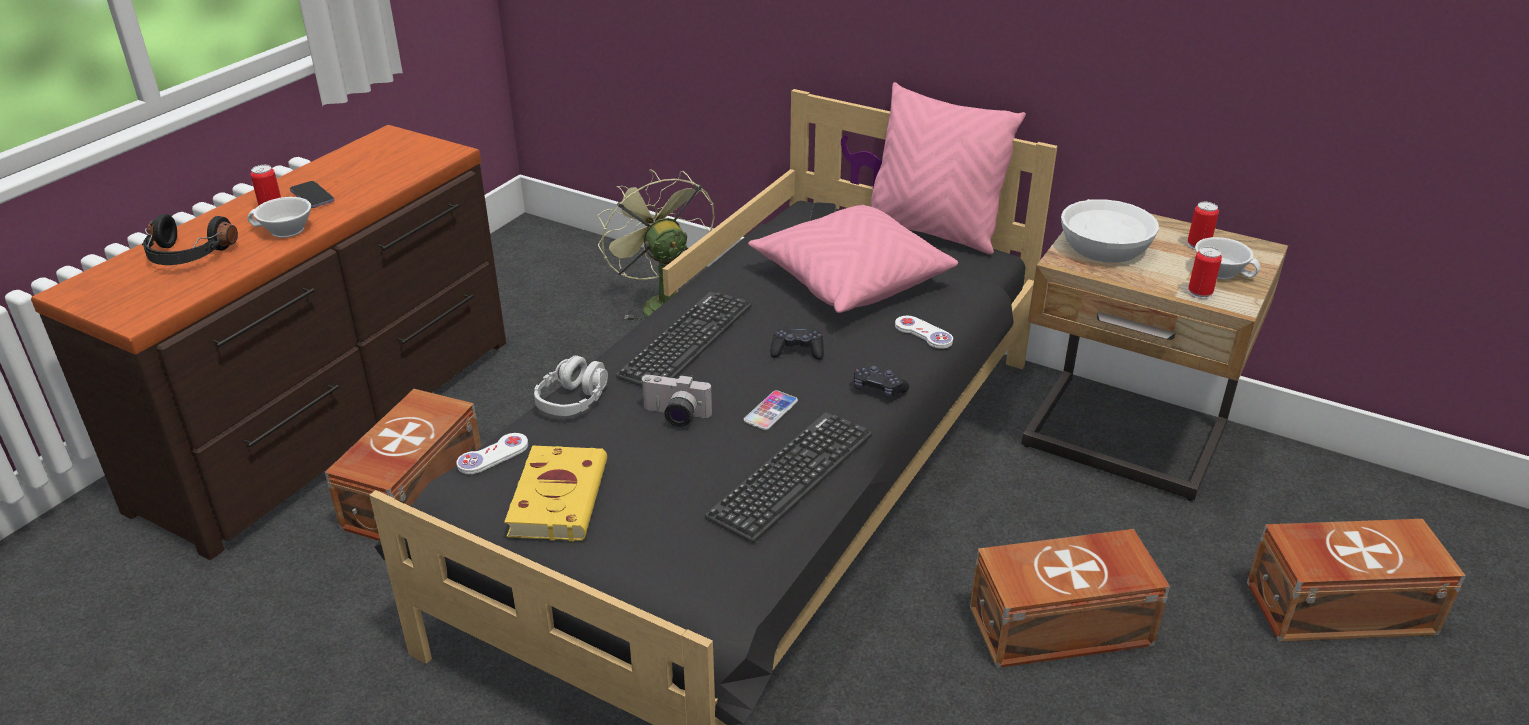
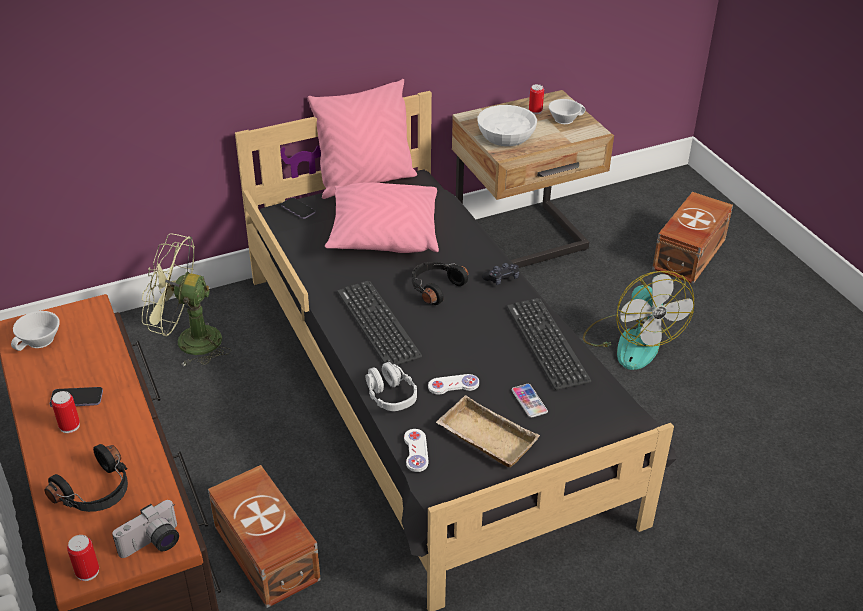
camera: 55 degrees left, 5 degrees up
white cup [247,197,311,238] -> white cup moved to [11,311,60,351]
yellow book [504,445,607,542] -> beige tray [436,395,540,467]
camera [640,374,712,427] -> camera moved to [112,500,179,558]
phone [744,390,798,430] -> phone moved to [512,384,548,418]
black game controller [770,327,824,360] -> black headphones [412,262,468,305]
white game controller [895,316,953,349] -> white game controller moved to [428,374,479,395]
brown storage box [970,529,1170,668] -> fan [583,271,694,370]
can [1188,247,1222,299] -> can moved to [67,535,99,581]

